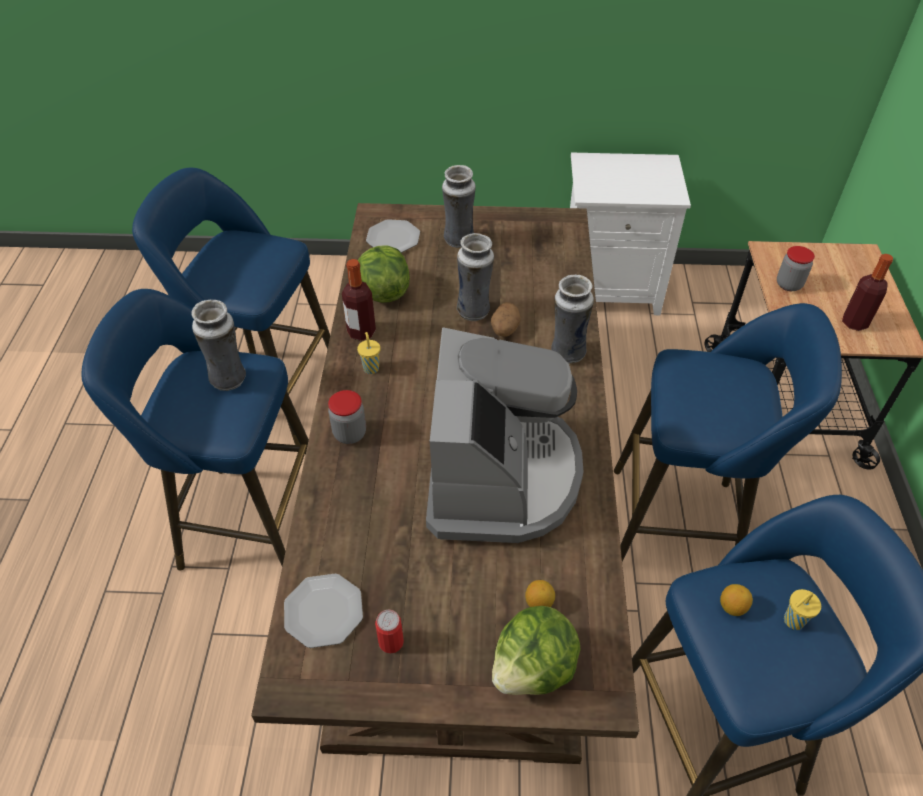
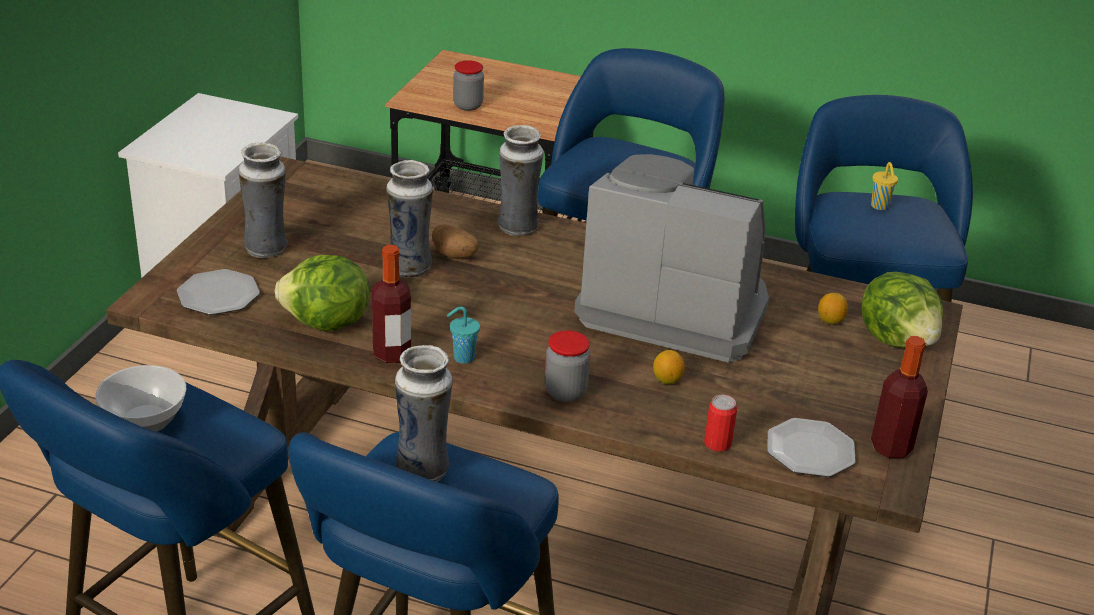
camera: 75 degrees left, 15 degrees down
yellow cup [357,332,380,374] -> turquoise cup [447,306,480,364]
can [375,610,404,654] -> can moved to [704,395,737,452]
lemon [720,584,753,616] -> lemon moved to [653,350,685,384]
bottle [842,254,893,331] -> bottle moved to [871,336,928,458]
none -> bowl [95,365,187,432]

